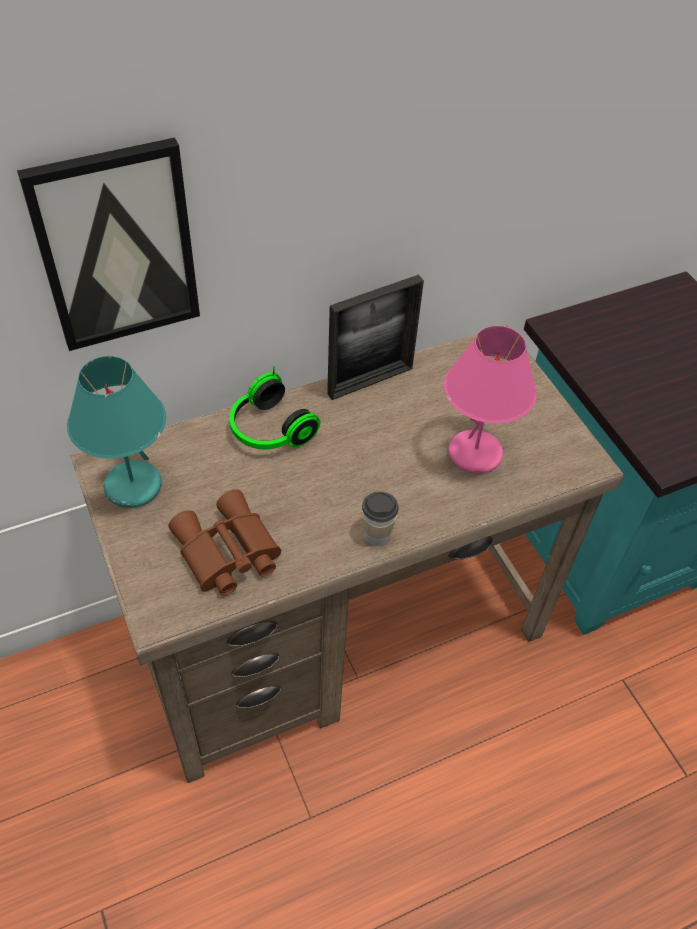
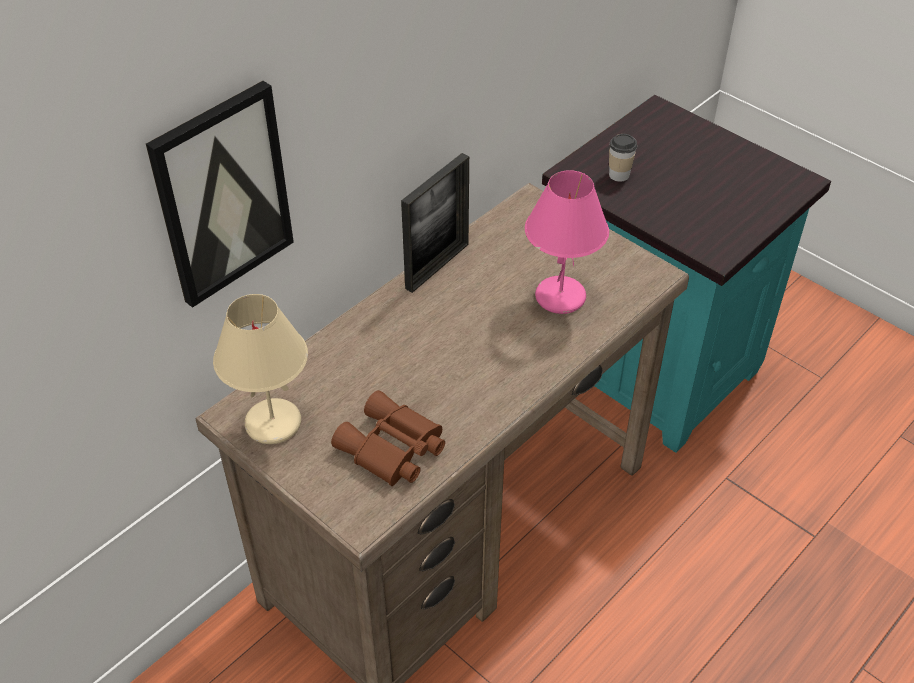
camera: 20 degrees left, 5 degrees down
turquoise table lamp [67,356,166,508] -> beige table lamp [213,294,308,444]
headphones [229,366,320,449] -> none
cup [362,492,399,546] -> cup moved to [609,134,637,182]

